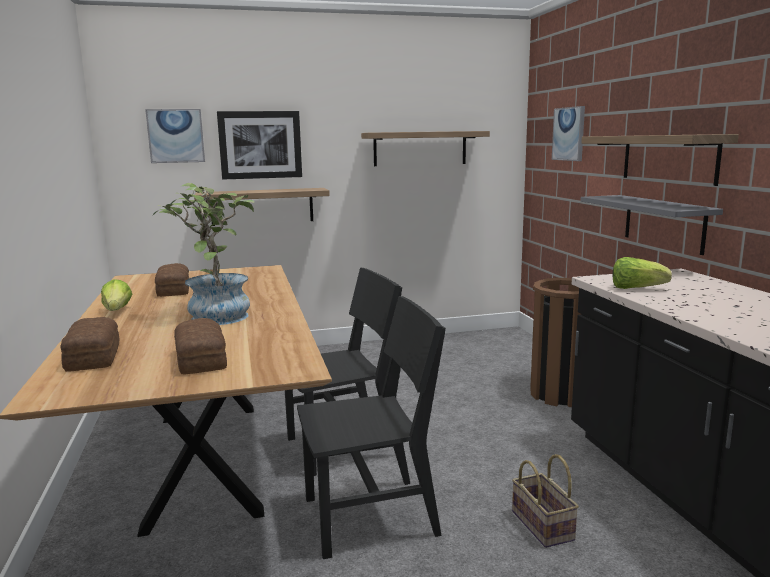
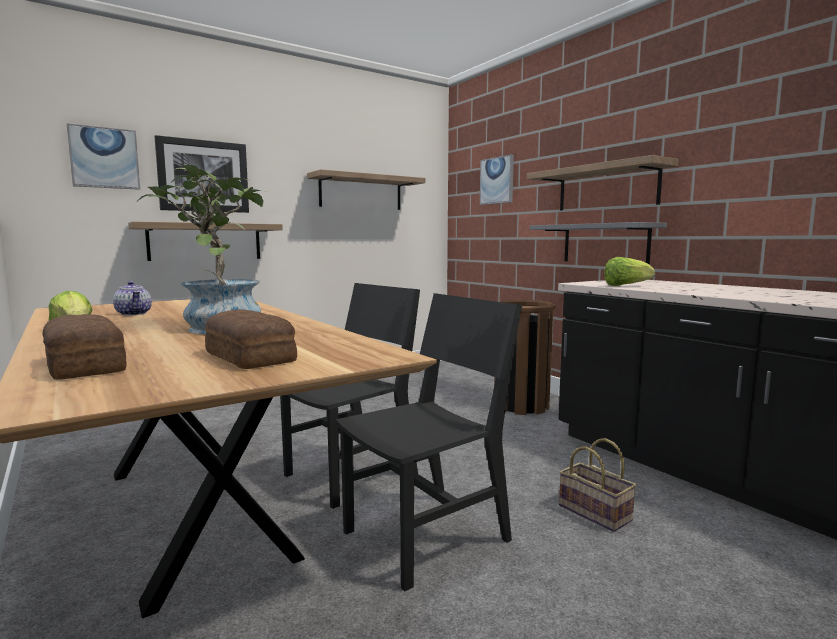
camera: 20 degrees left, 5 degrees down
bread [155,263,189,297] -> teapot [113,281,152,316]

